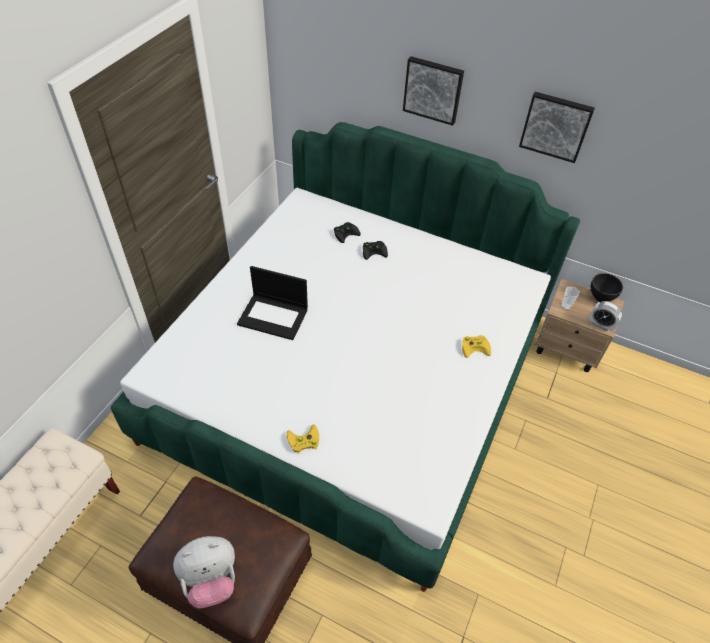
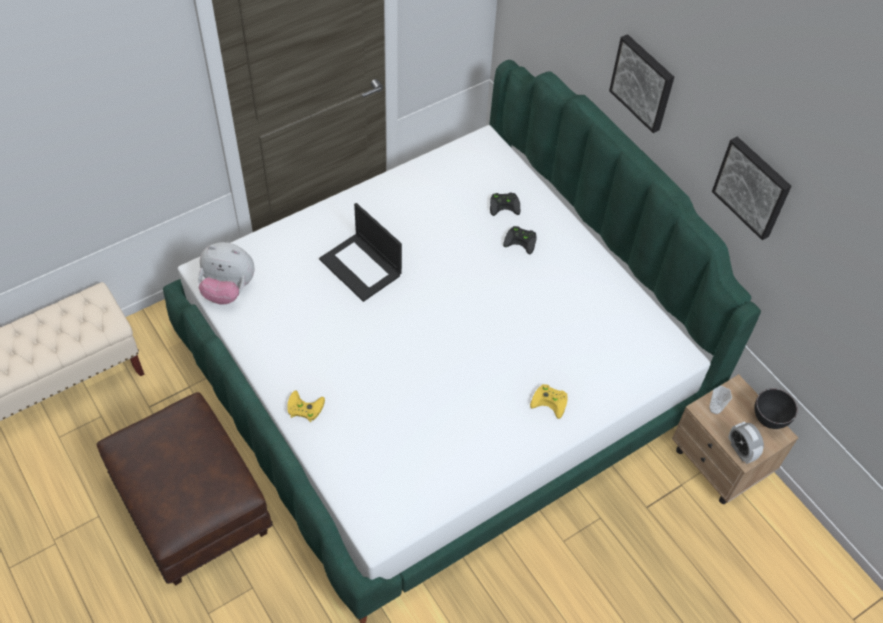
camera: 30 degrees right, 5 degrees up
plush toy [173,536,235,608] -> plush toy moved to [198,242,255,305]

